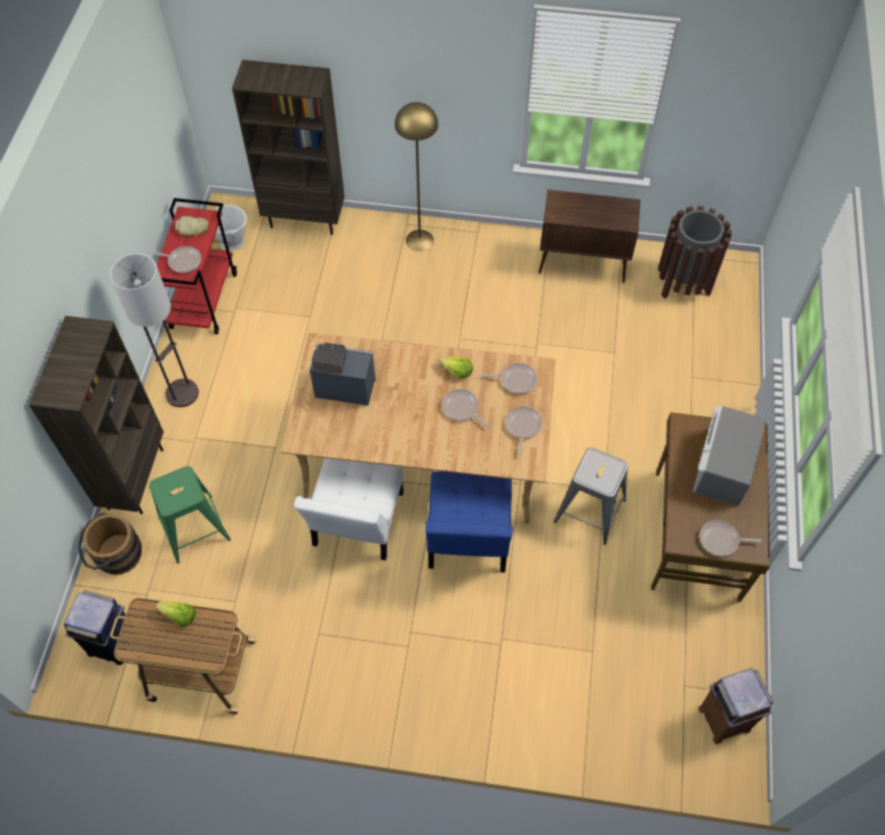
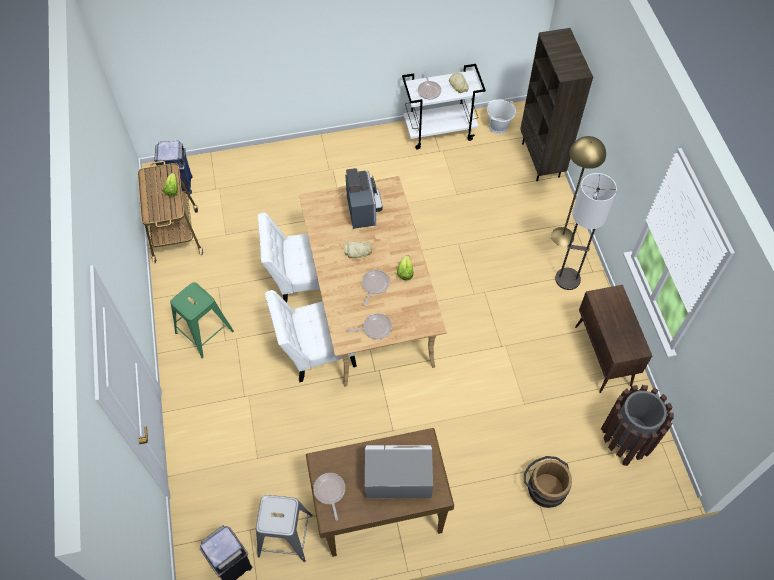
camera: 70 degrees right, 0 degrees up
brown bookcase [29,316,164,514] -> none
brown bucket [78,513,142,575] -> brown bucket moved to [524,456,572,508]
floor lamp [110,253,199,407] -> floor lamp moved to [555,173,617,290]
green stool [149,466,231,564] -> green stool moved to [170,282,234,358]
red cart [156,198,237,334] -> white cart [402,64,486,149]
blue chair [425,472,513,572] -> white chair [265,290,357,383]
frying pan [481,363,537,394] -> none
grey stool [554,448,628,545] -> grey stool moved to [256,495,313,562]
none -> bread [344,241,372,258]

